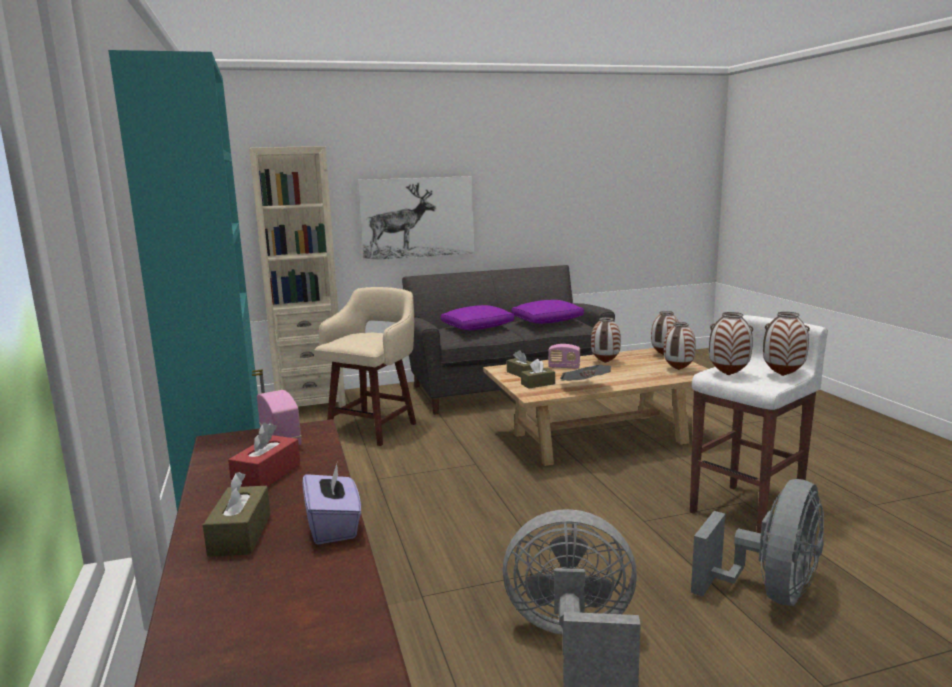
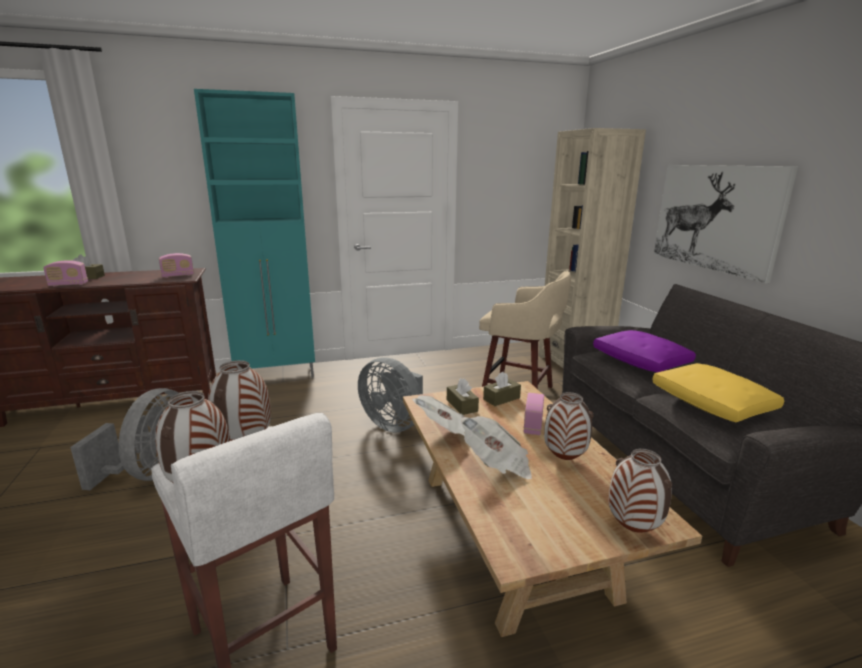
camera: 90 degrees right, 5 degrees up
red tissue box [228,423,300,487] -> none
purple tissue box [302,464,361,545] -> radio [43,260,88,286]
purple pillow [512,300,584,324] -> yellow pillow [652,363,784,422]
vase [664,322,696,370] -> none
grey fan [691,479,824,606] -> grey fan moved to [358,357,423,433]
none -> newspaper [461,416,532,479]

